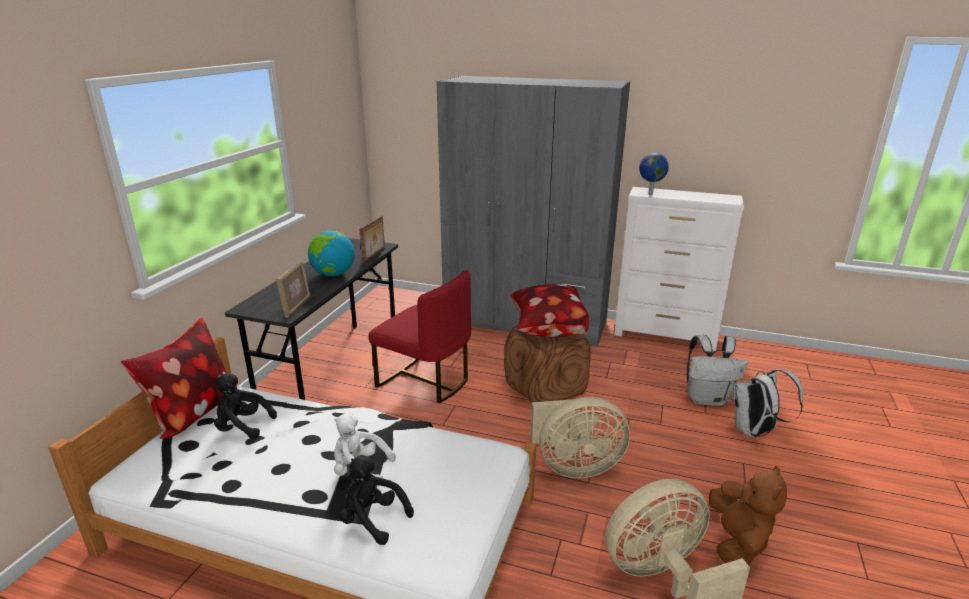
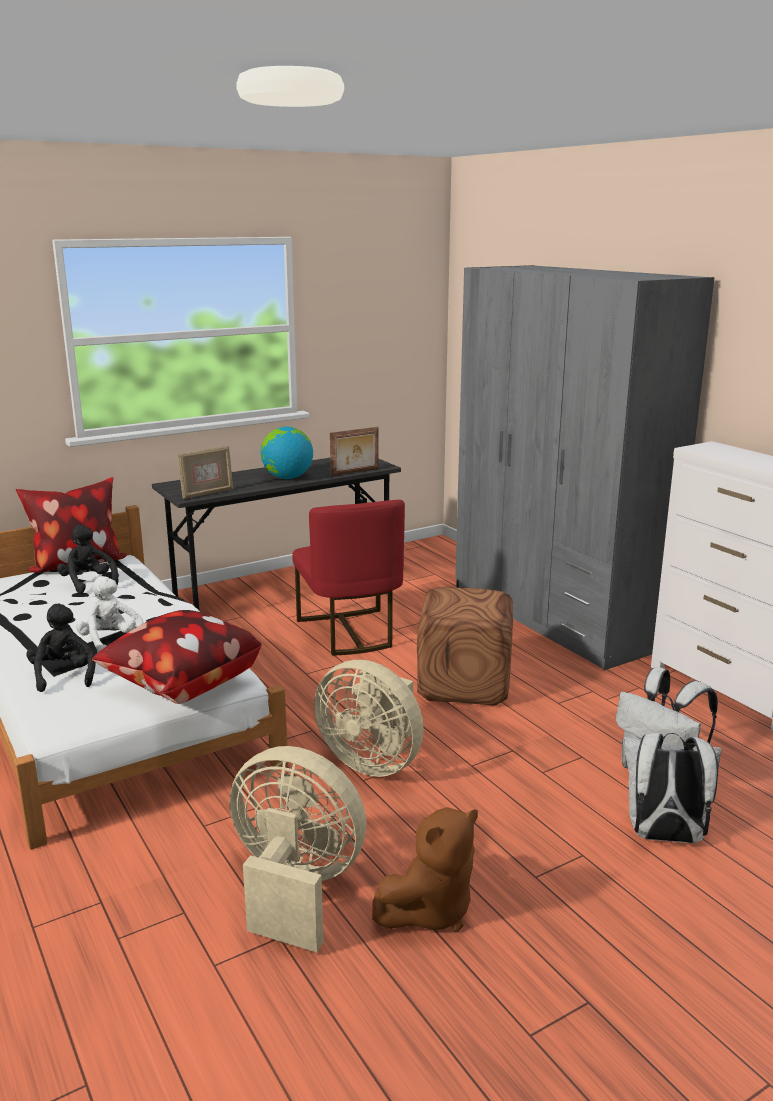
camera: 40 degrees right, 5 degrees down
pillow [511,284,589,337] -> pillow moved to [92,610,262,704]
globe [639,153,669,195] -> none

